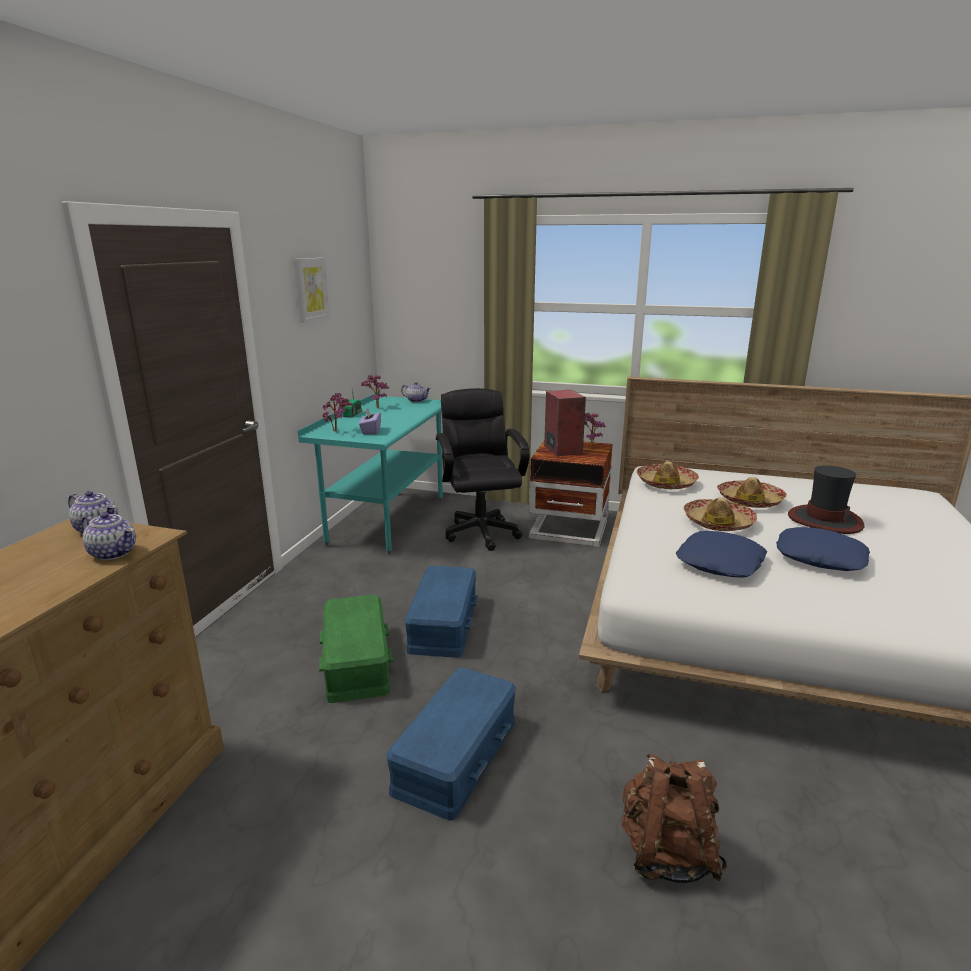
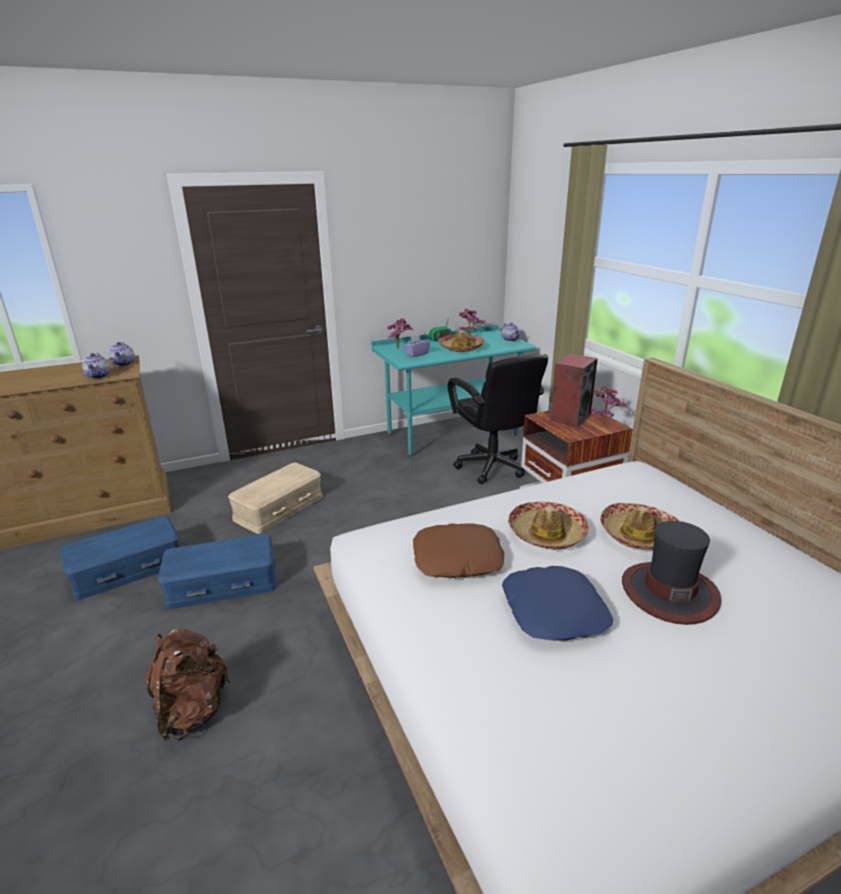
camera: 50 degrees right, 5 degrees up
picture [294,258,330,323] -> none
green storage box [319,595,393,703] -> beige storage box [228,463,323,534]
blue storage box [404,566,478,658] -> blue storage box moved to [60,516,179,601]
black office chair [436,388,530,551] -> black office chair turned 120 degrees clockwise [448,354,548,484]
hat [637,461,699,489] -> hat moved to [438,330,485,352]
blue pillow [676,531,767,578] -> brown pillow [413,523,504,578]

